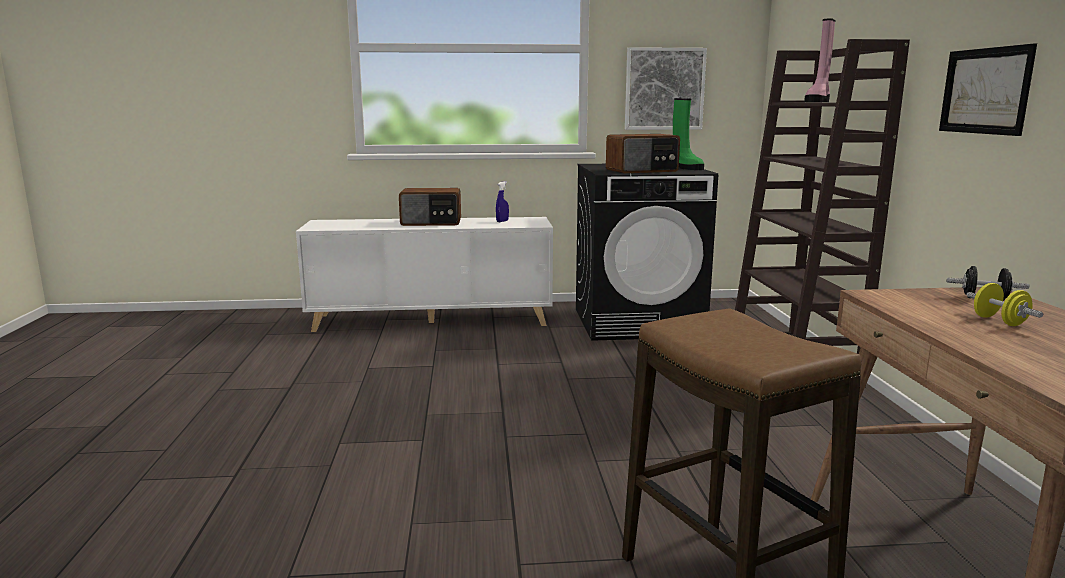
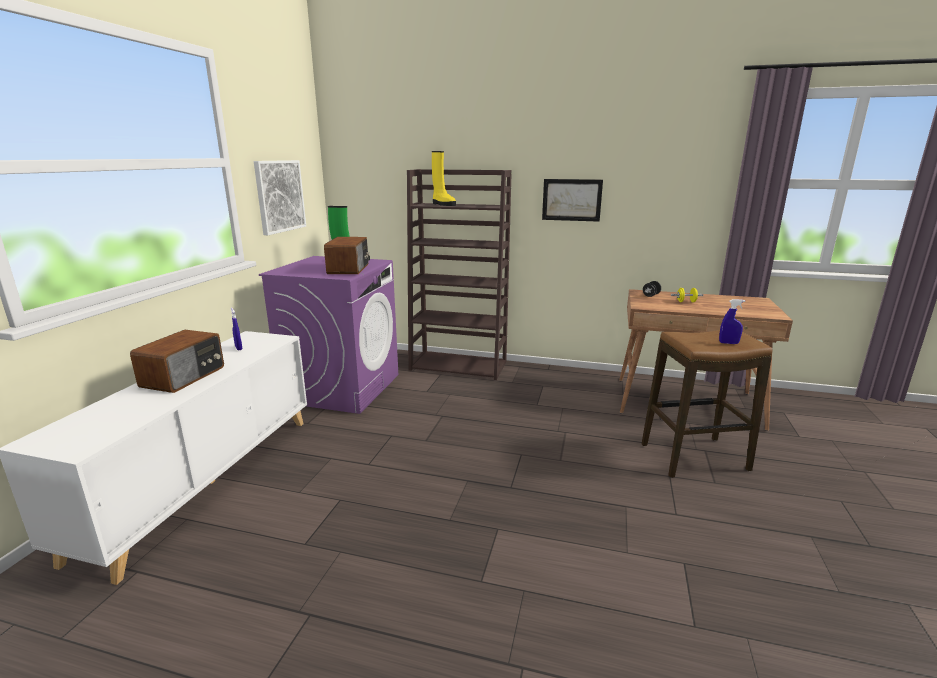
camera: 70 degrees left, 5 degrees up
black washing machine [576,164,718,341] -> purple washing machine [259,256,398,414]
pink boot [804,18,835,102] -> yellow boot [432,151,456,206]
none -> blue spray bottle [719,299,745,344]

